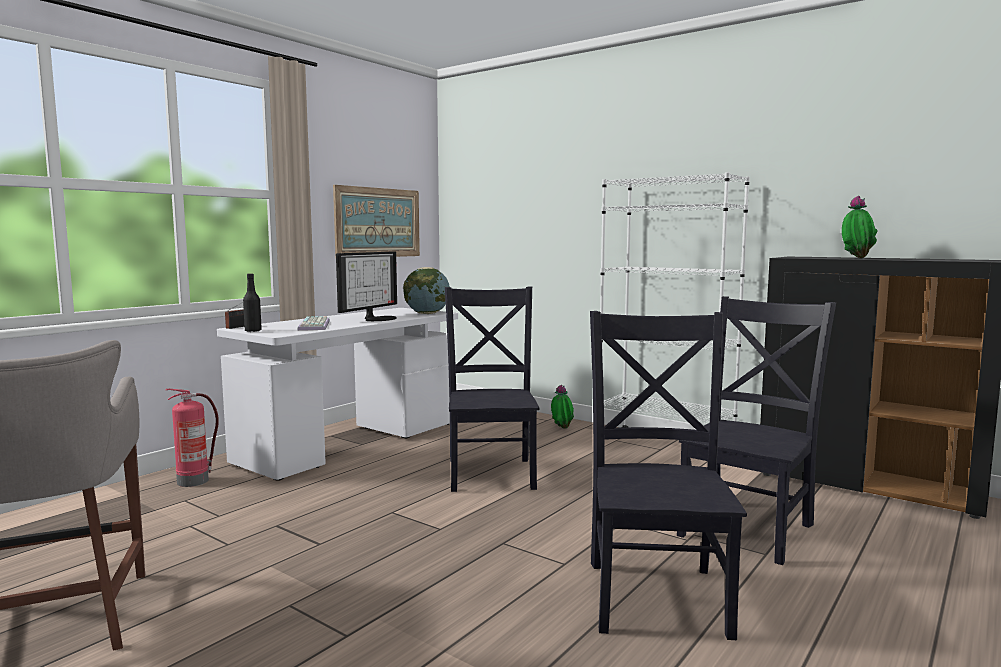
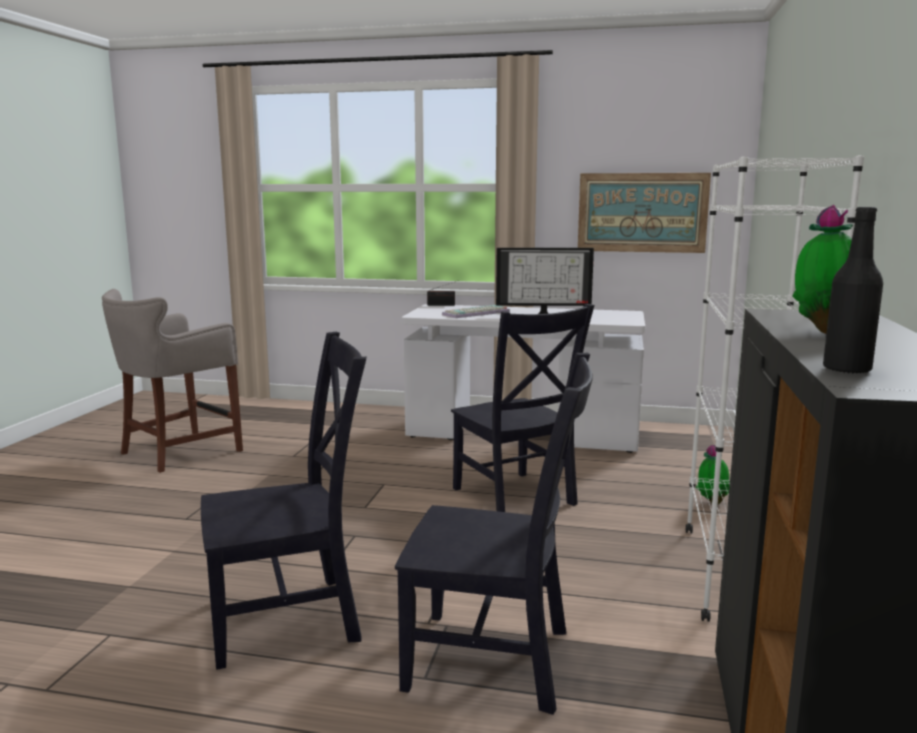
camera: 65 degrees right, 5 degrees up
fire extinguisher [165,389,219,487] -> none
black bottle [243,274,262,332] -> black bottle moved to [823,207,883,374]
globe [403,267,450,314] -> none
black chair [445,287,539,492] -> black chair turned 90 degrees clockwise [451,304,594,512]

